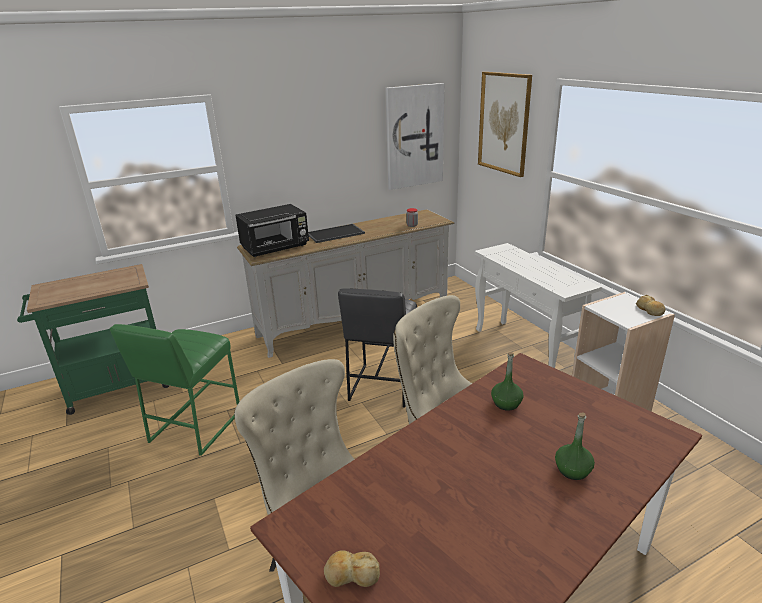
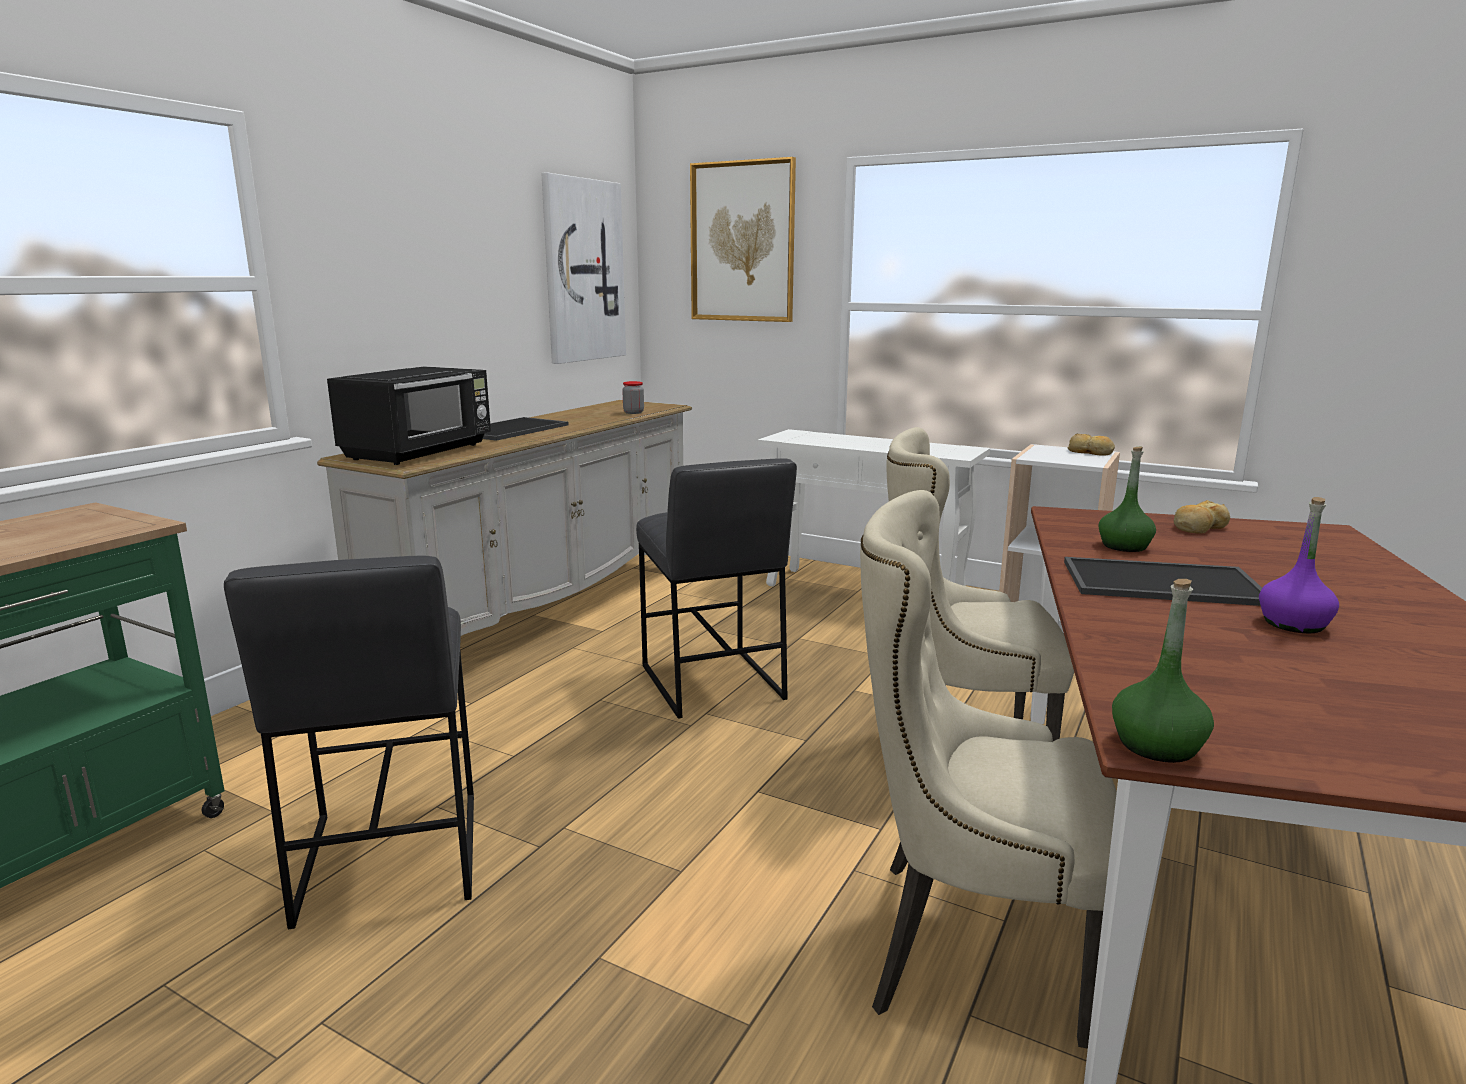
camera: 35 degrees left, 10 degrees down
green stool [109,324,239,456] -> grey stool [224,556,474,929]
bread [324,550,380,587] -> bread moved to [1174,500,1230,534]
green bottle [555,413,595,480] -> green bottle moved to [1112,579,1214,763]
none -> tray [1064,557,1262,606]
none -> purple bottle [1259,497,1339,633]

